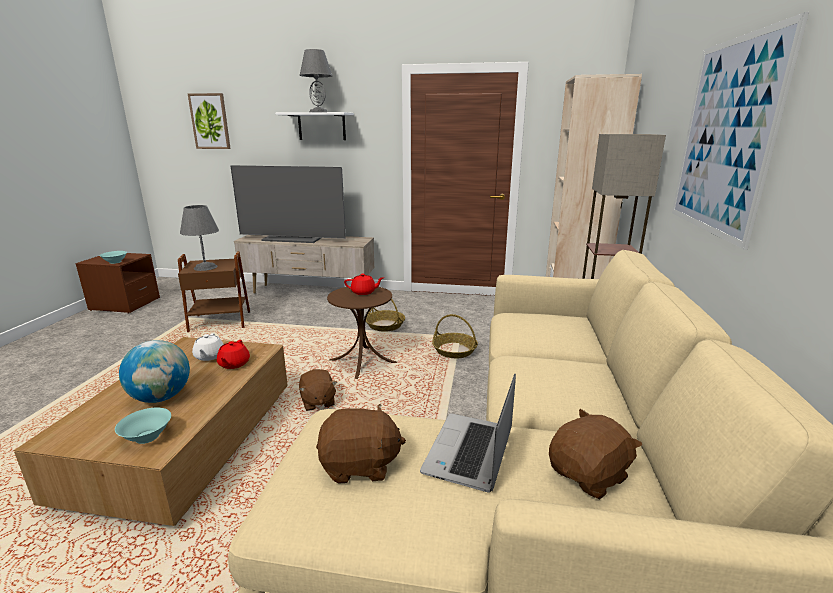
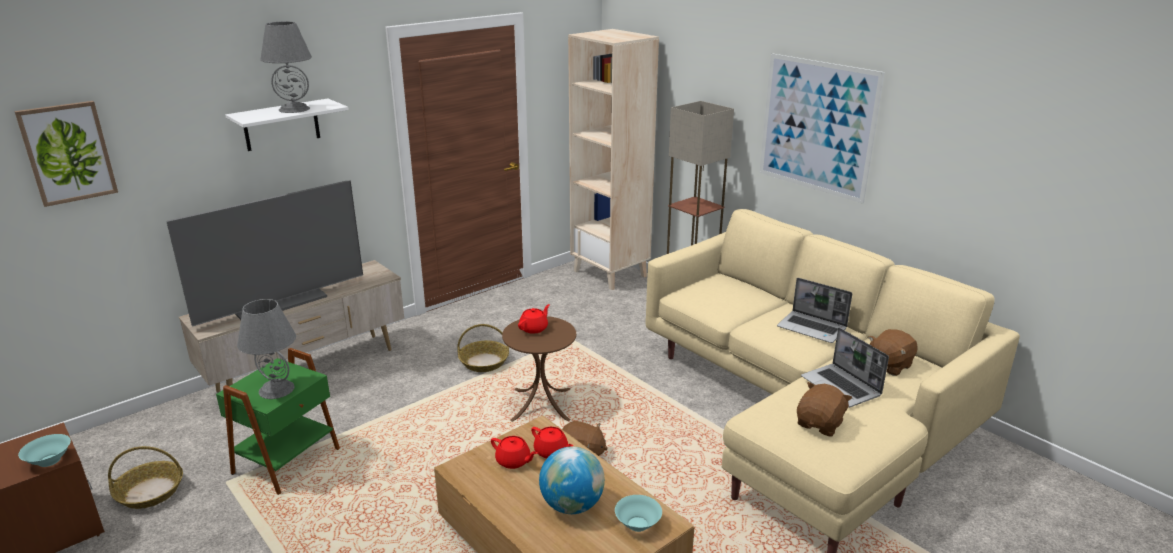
camera: 50 degrees left, 5 degrees up
brown side table [178,251,250,332] -> green side table [216,348,340,495]
white teapot [192,333,224,361] -> red teapot [491,436,537,469]
basket [432,314,478,358] -> basket moved to [108,446,183,509]
brown plush toy [549,408,642,500] -> brown plush toy turned 135 degrees counterclockwise [868,329,918,376]
none -> laptop [777,278,852,343]

